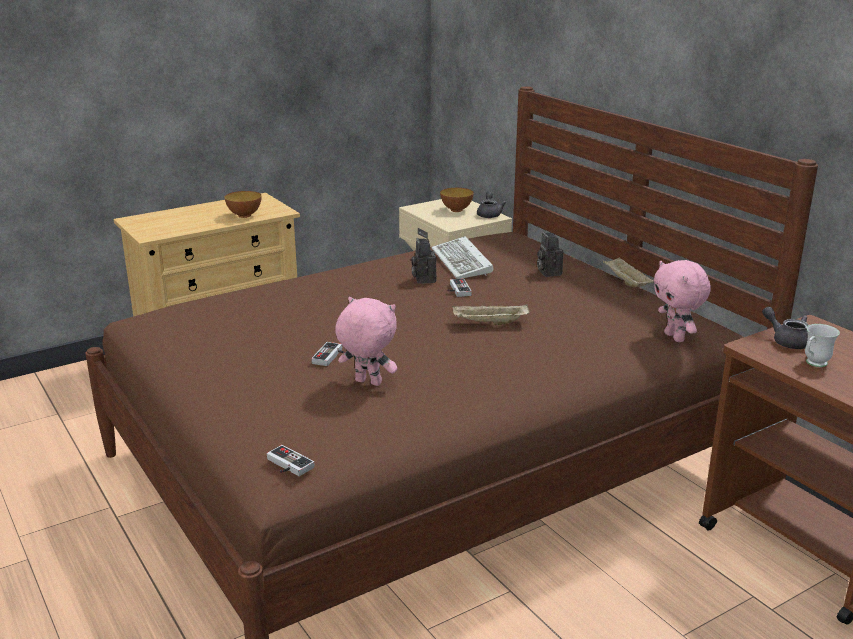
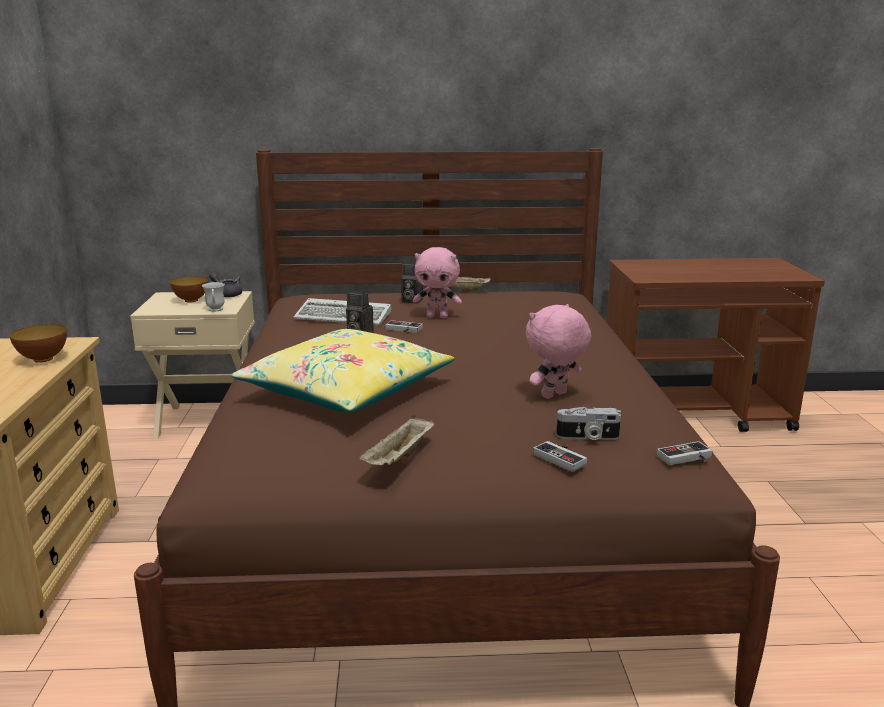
camera: 60 degrees left, 5 degrees down
game controller [311,342,345,366] -> game controller moved to [533,441,587,472]
beige tray [452,304,530,325] -> beige tray moved to [359,415,434,465]
pink plush toy [653,260,711,342] -> pink plush toy moved to [413,247,462,318]
grey teapot [762,307,808,349] -> none
white mug [805,324,840,367] -> white mug moved to [202,282,225,312]
none -> yellow pillow [231,329,454,412]
none -> camera [556,407,621,440]

